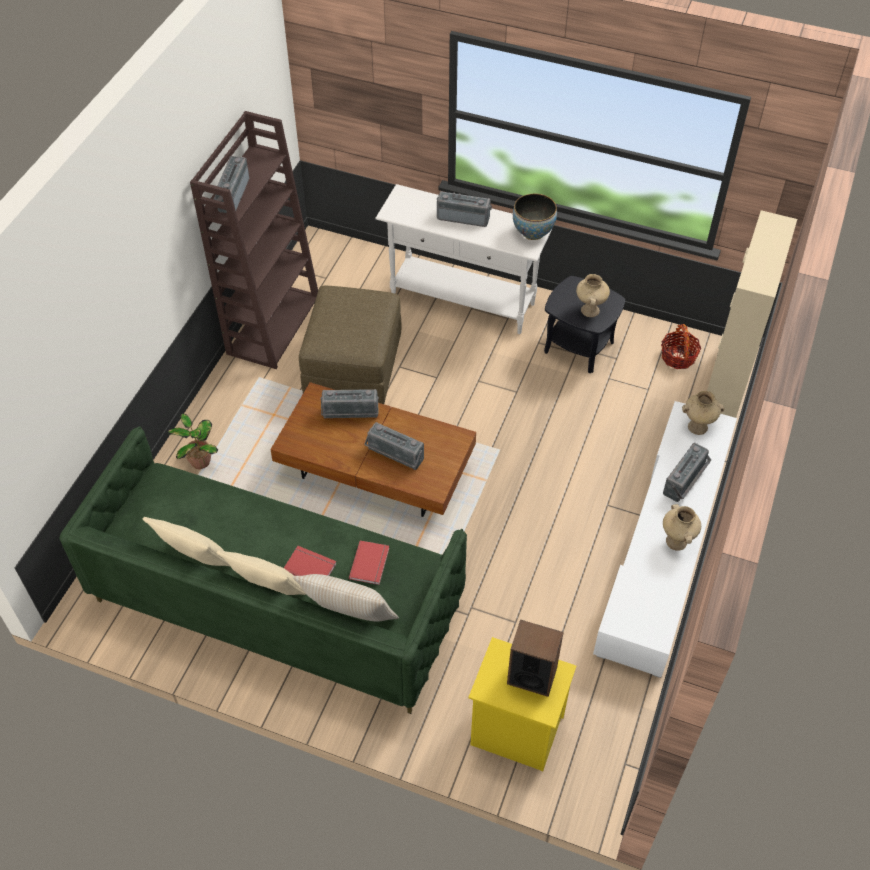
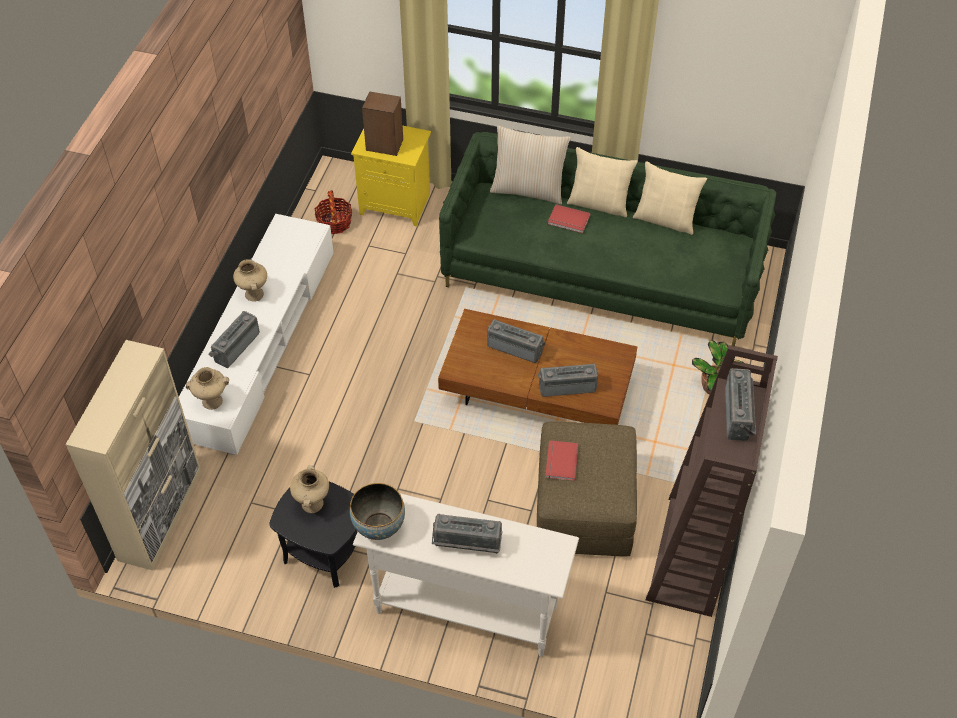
camera: 175 degrees right, 0 degrees up
red book [349,541,389,585] -> red book moved to [545,440,579,481]
basket [661,324,701,369] -> basket moved to [315,190,352,234]

